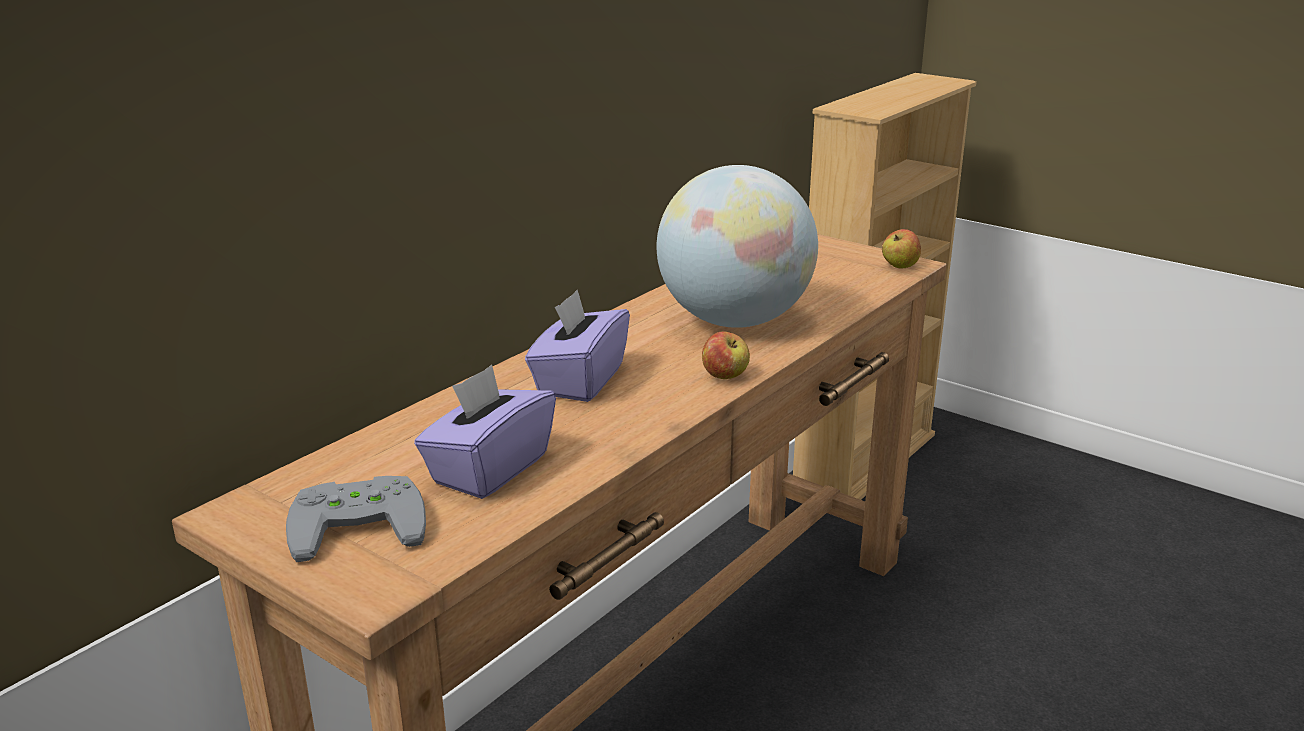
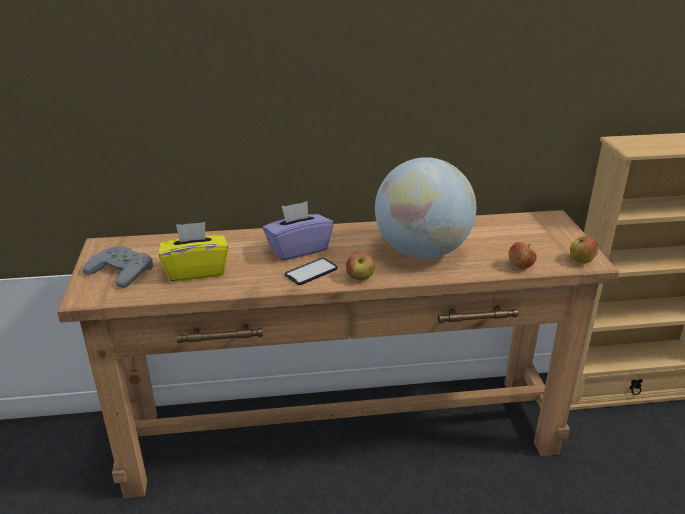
camera: 45 degrees right, 5 degrees up
purple tissue box [414,365,556,499] -> yellow tissue box [159,222,229,282]
none -> phone [285,258,338,285]
none -> apple [509,242,537,269]

